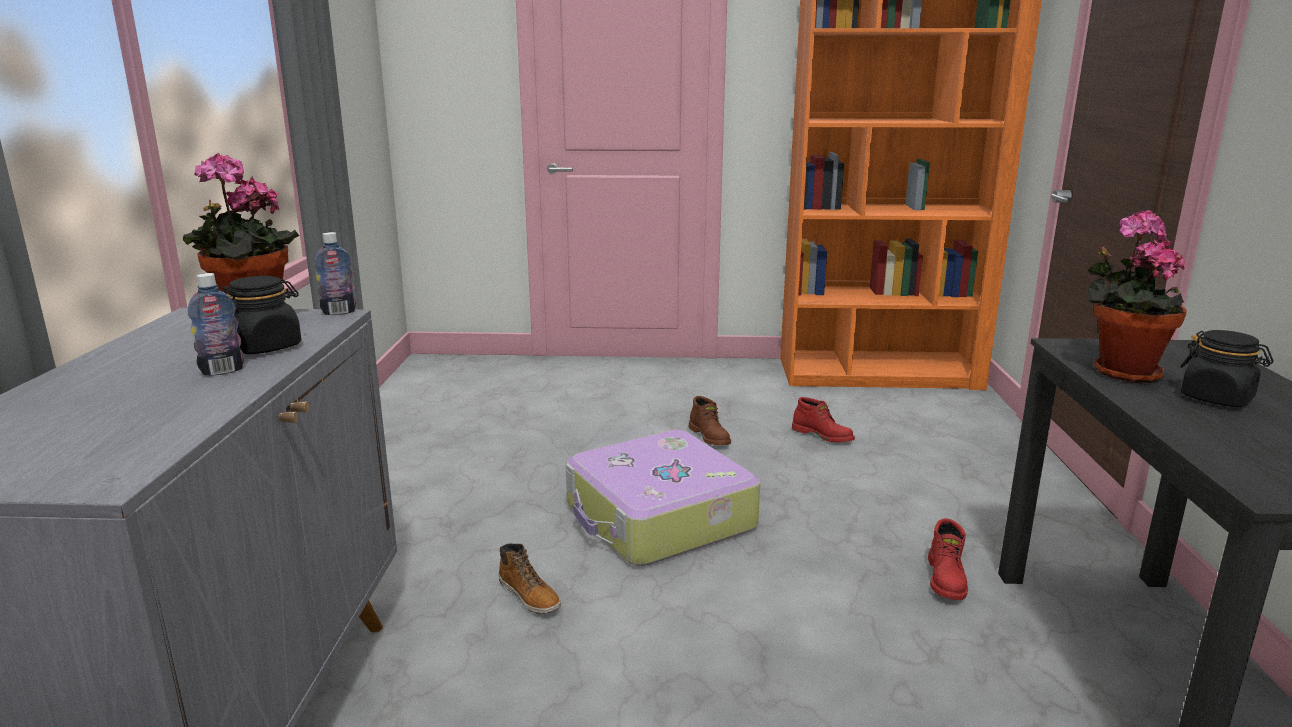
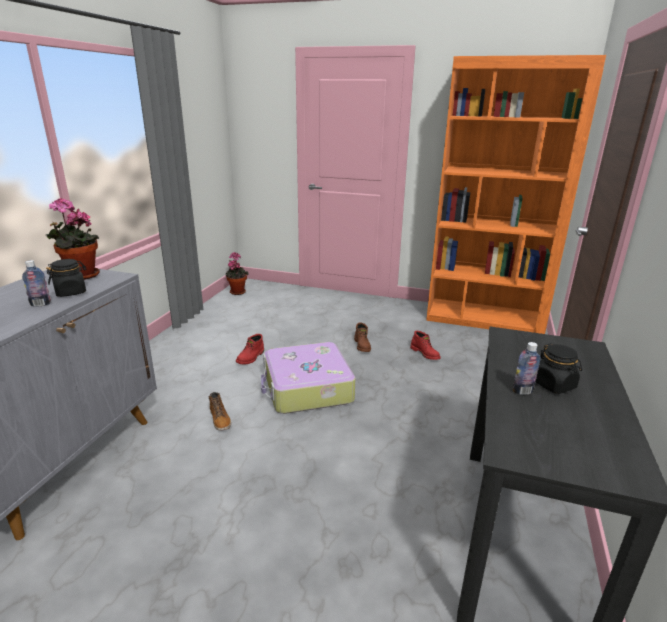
camera: 15 degrees right, 5 degrees up
bottle [314,232,356,315] -> bottle moved to [513,342,541,395]
red boot [928,518,968,600] -> red boot moved to [236,334,264,365]
potted plant [1087,210,1187,383] -> potted plant moved to [226,252,248,295]

